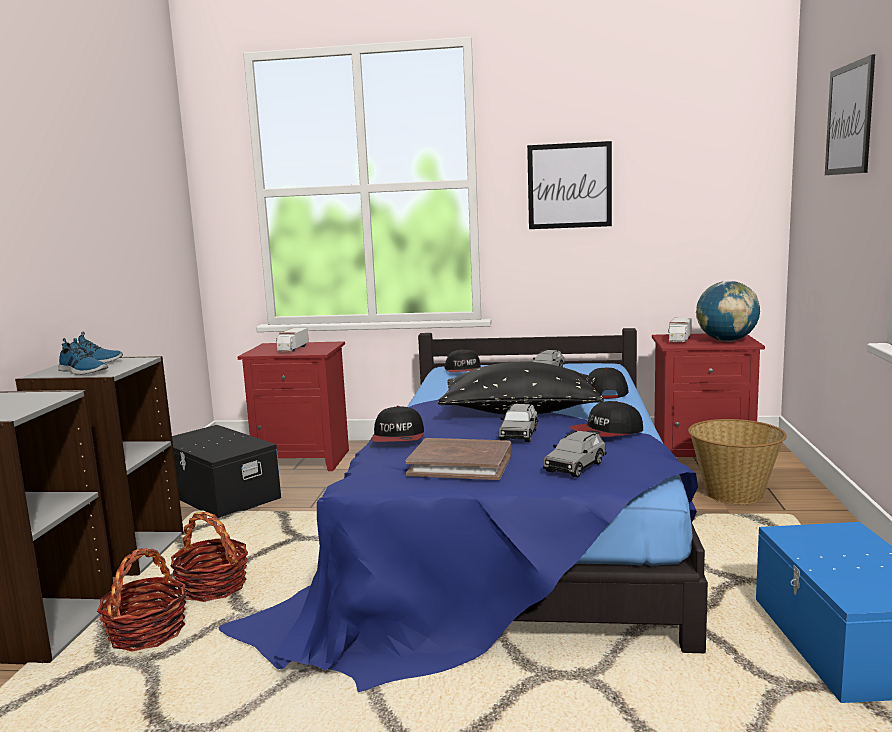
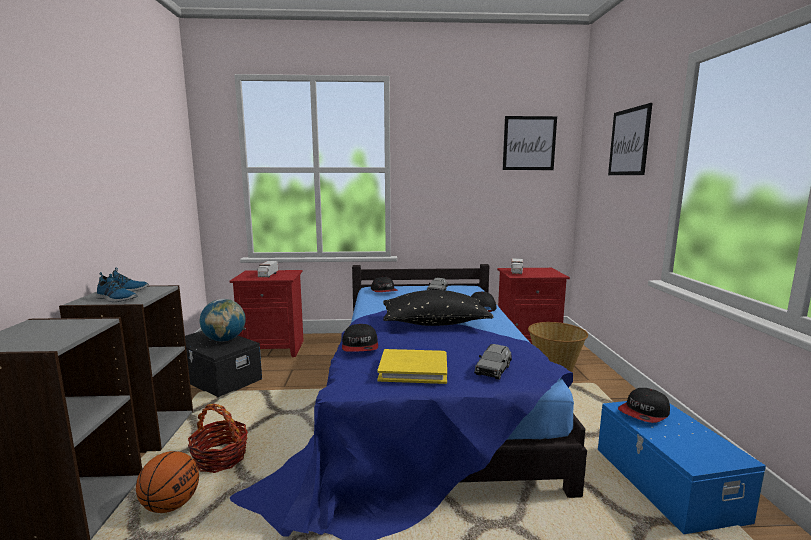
camera: 10 degrees left, 0 degrees up
basket [97,548,187,652] -> basketball [136,451,199,513]
brown book [405,438,512,480] -> yellow book [377,349,447,384]
grey toy car [499,404,539,442] -> none
picture [527,141,612,229] -> picture moved to [503,116,557,170]
cap [570,401,643,437] -> cap moved to [618,388,670,423]
globe [696,281,760,342] -> globe moved to [200,299,246,342]

